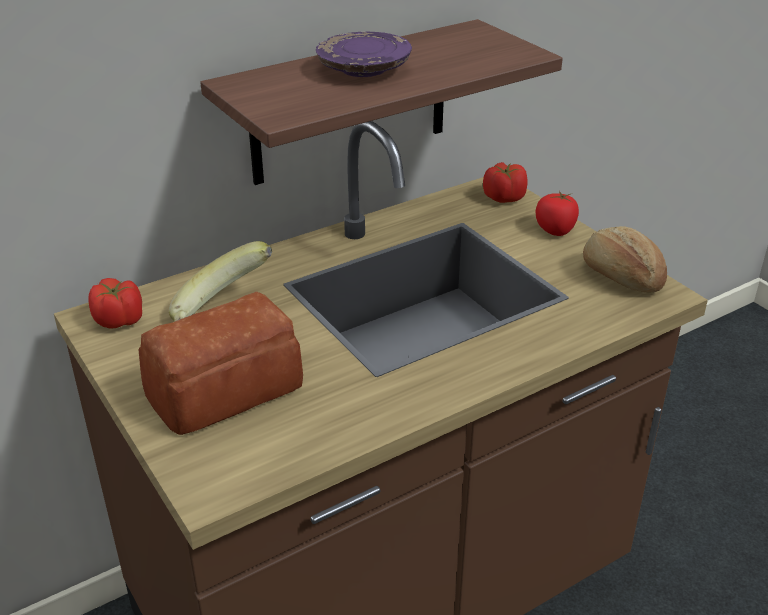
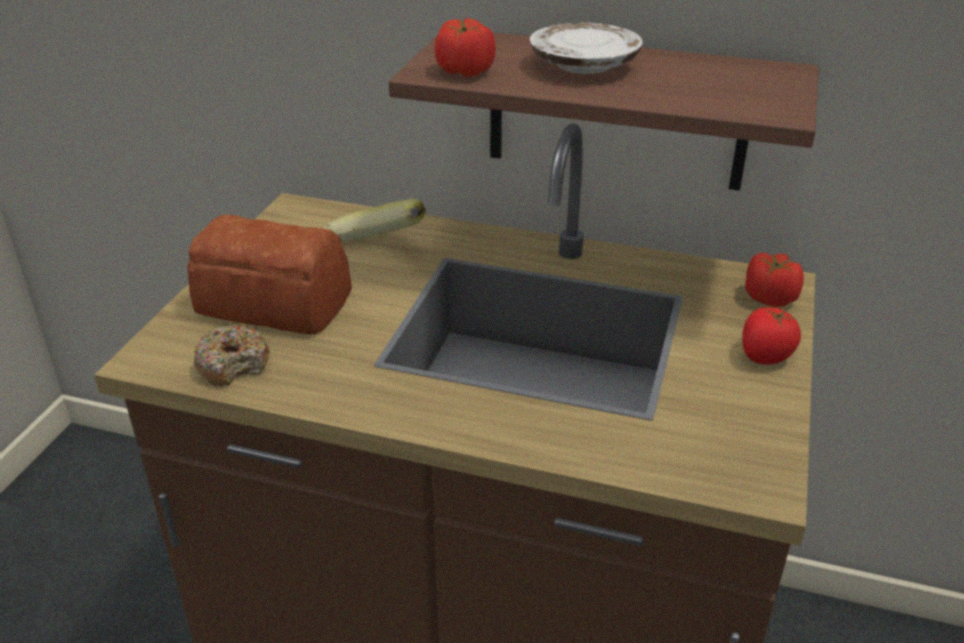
camera: 50 degrees right, 0 degrees up
tomato [88,278,142,329] -> tomato moved to [435,18,496,77]
purple plate [316,32,412,77] -> white plate [530,23,643,74]
bread [583,226,667,293] -> none
none -> donut [194,325,270,386]

